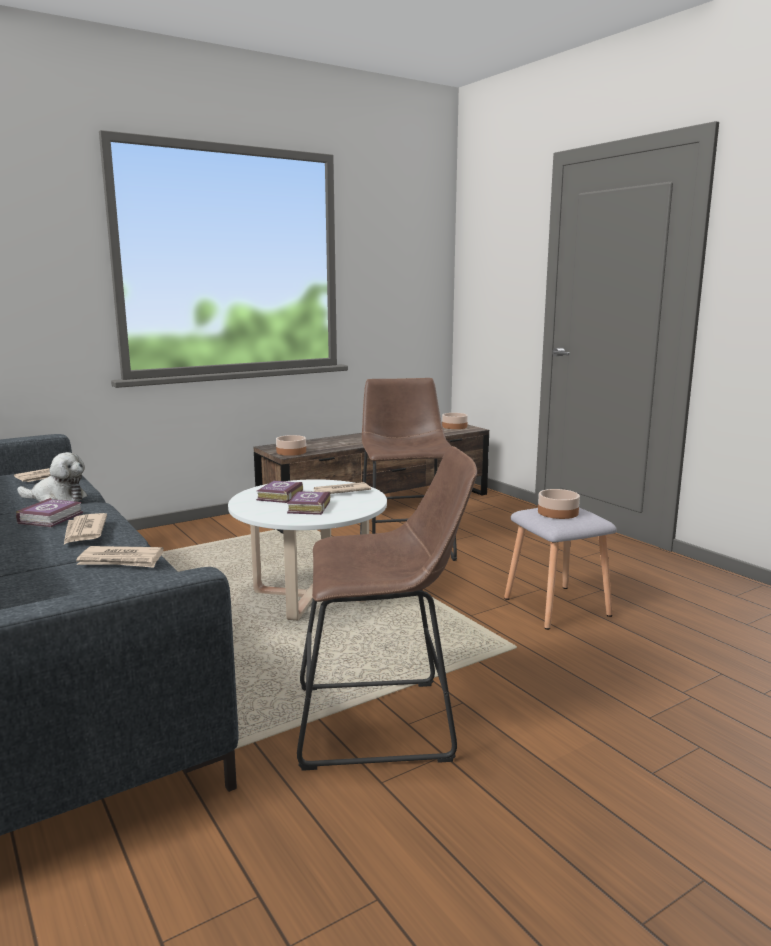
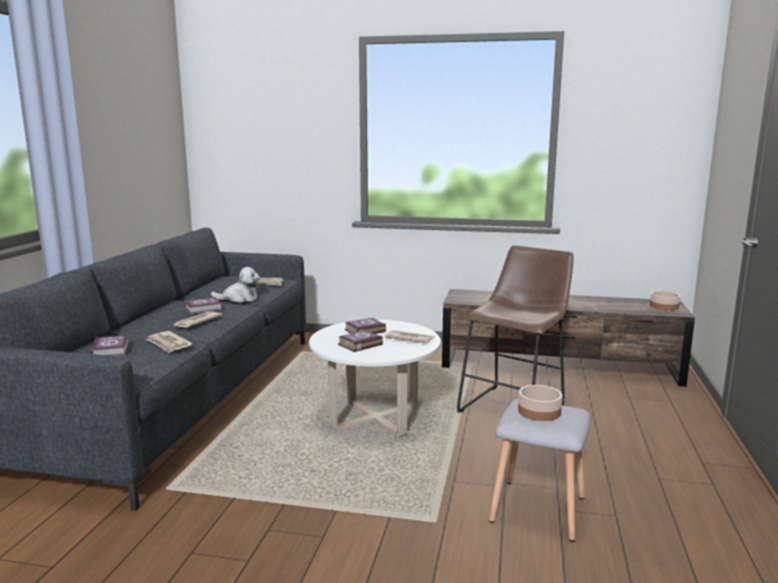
camera: 45 degrees right, 0 degrees up
plush toy [17,452,87,502] -> plush toy turned 60 degrees counterclockwise [211,267,260,303]
bowl [276,435,306,456] -> none
brown stool [297,446,477,771] -> none
none -> book [90,336,129,357]

